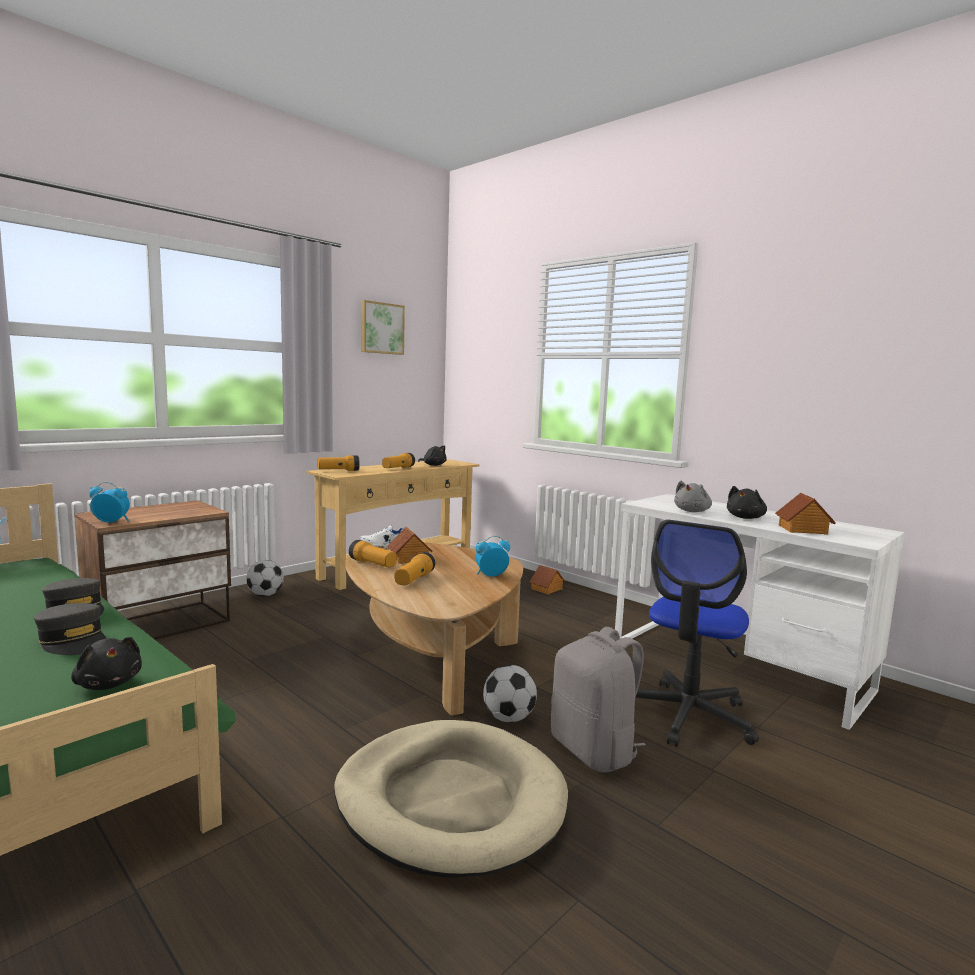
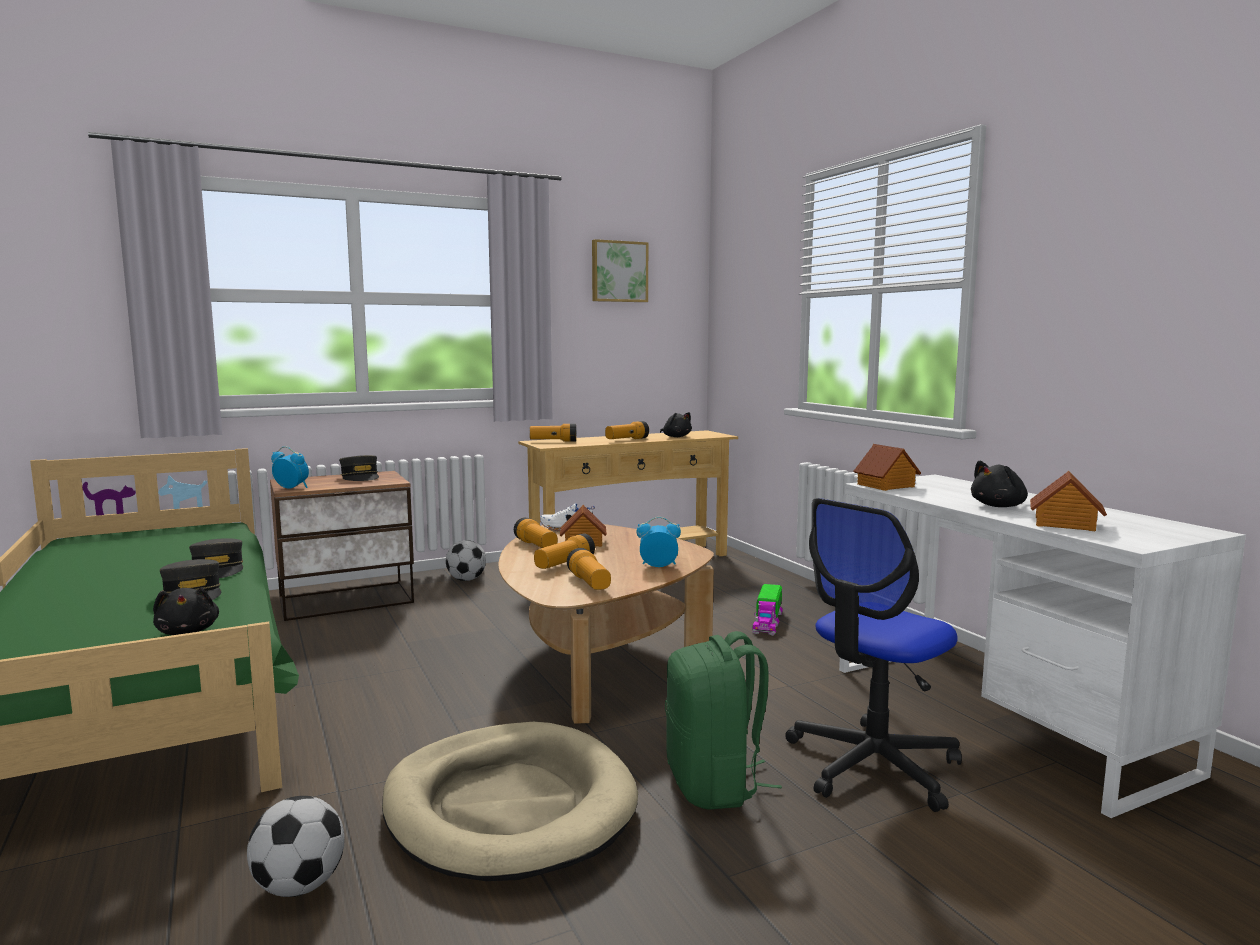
camera: 20 degrees right, 0 degrees up
football [483,665,537,723] -> football moved to [247,796,345,897]
toy house [530,565,565,595] -> toy house moved to [854,444,921,491]
grey backpack [551,627,646,773] -> green backpack [665,631,782,810]
grey plush toy [674,481,712,512] -> none
none -> grey cap [339,455,379,481]
none -> flashlight [567,548,611,590]
none -> toy truck [752,584,783,636]

